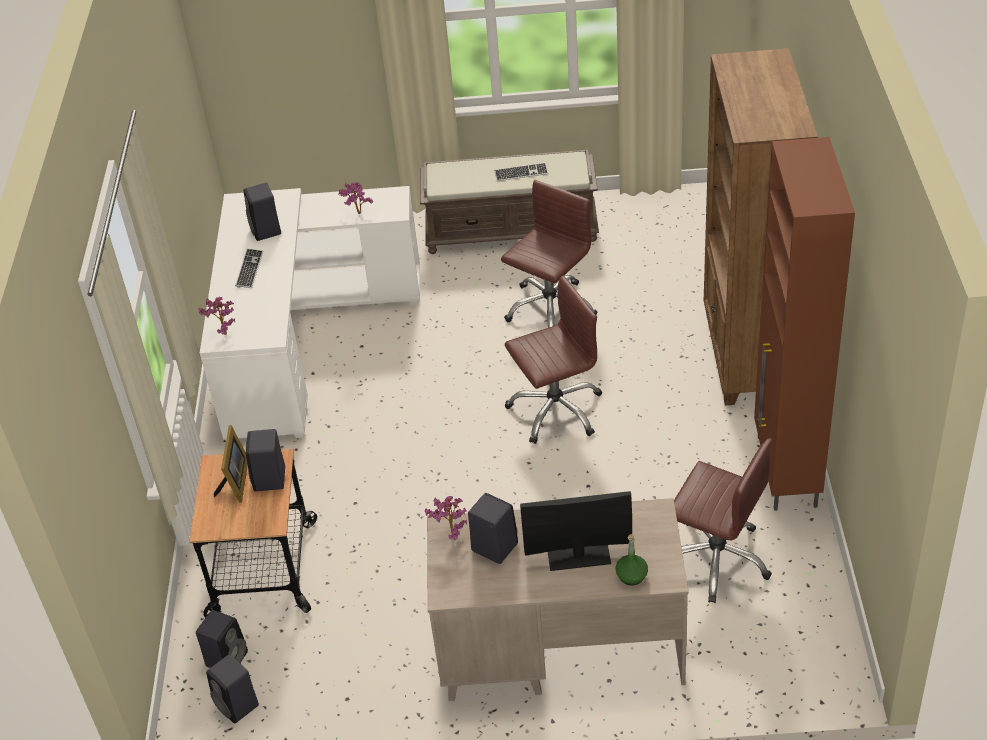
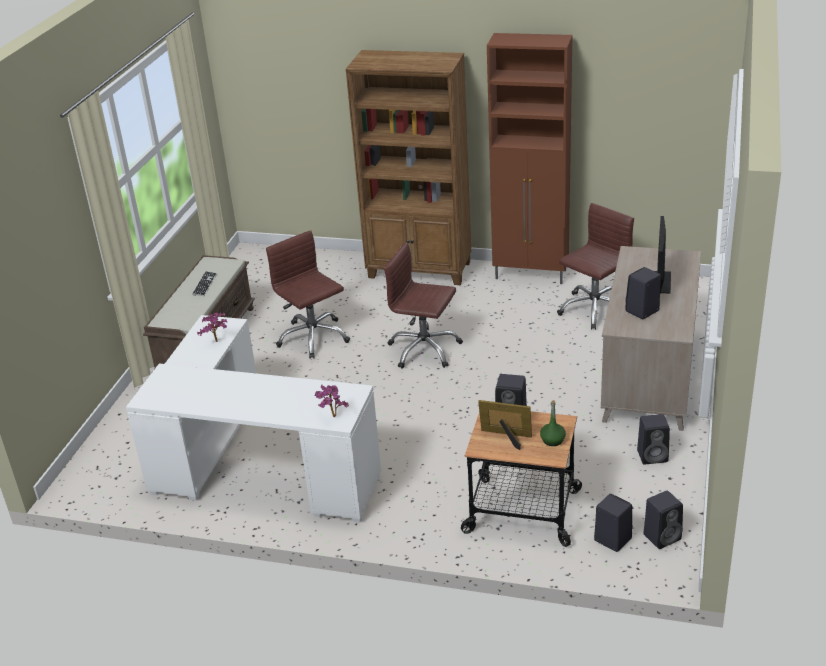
camera: 75 degrees left, 10 degrees down
keyboard [235,249,263,288] -> none
black speaker [244,183,281,241] -> black speaker moved to [637,414,670,464]
potted plant [425,496,467,540] -> none
brown office chair [505,276,602,444] -> brown office chair turned 60 degrees counterclockwise [384,242,463,369]
green bottle [616,534,648,585] -> green bottle moved to [540,400,566,446]

